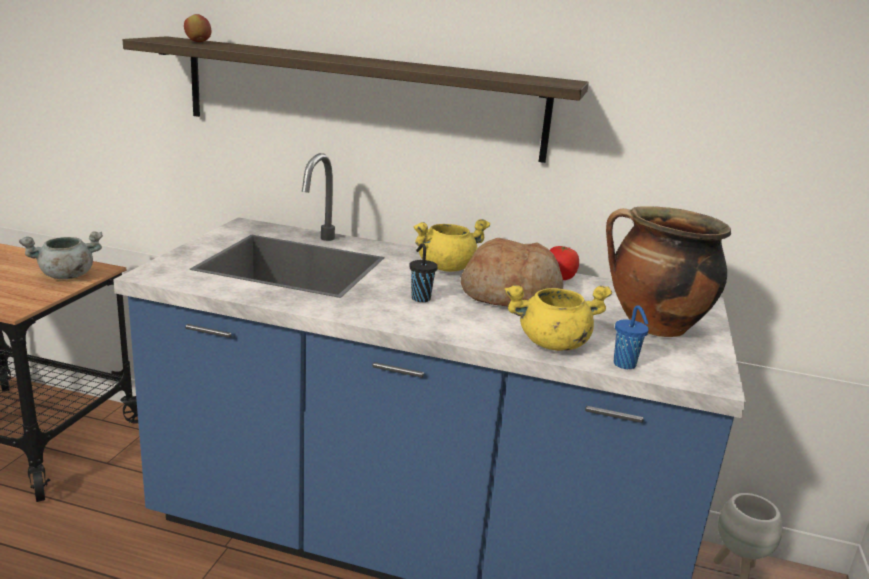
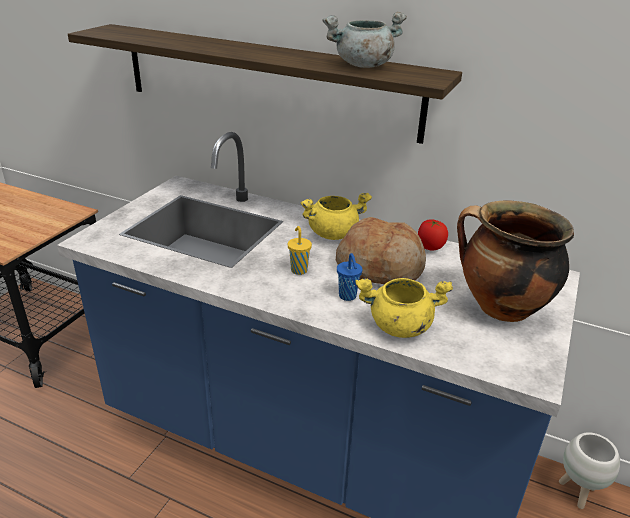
camera: 10 degrees right, 10 degrees up
grey cooking pot [19,231,103,279] -> grey cooking pot moved to [322,12,407,68]
apple [184,14,211,42] -> none
black cup [409,244,438,302] -> yellow cup [288,226,312,275]
blue cup [614,305,649,369] -> blue cup moved to [337,253,362,301]

